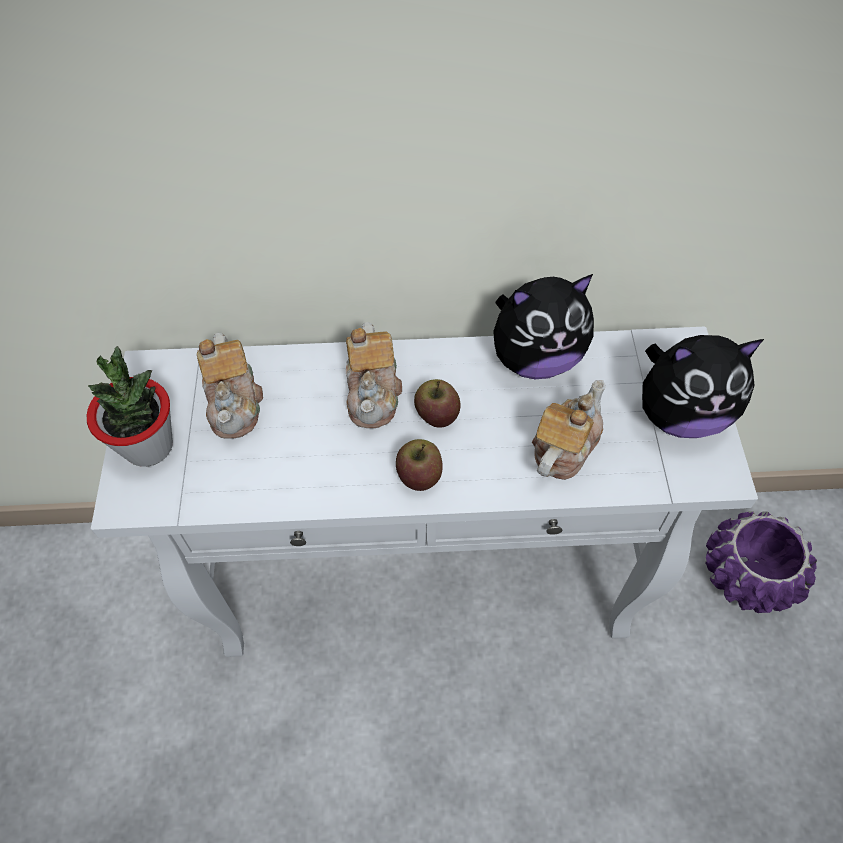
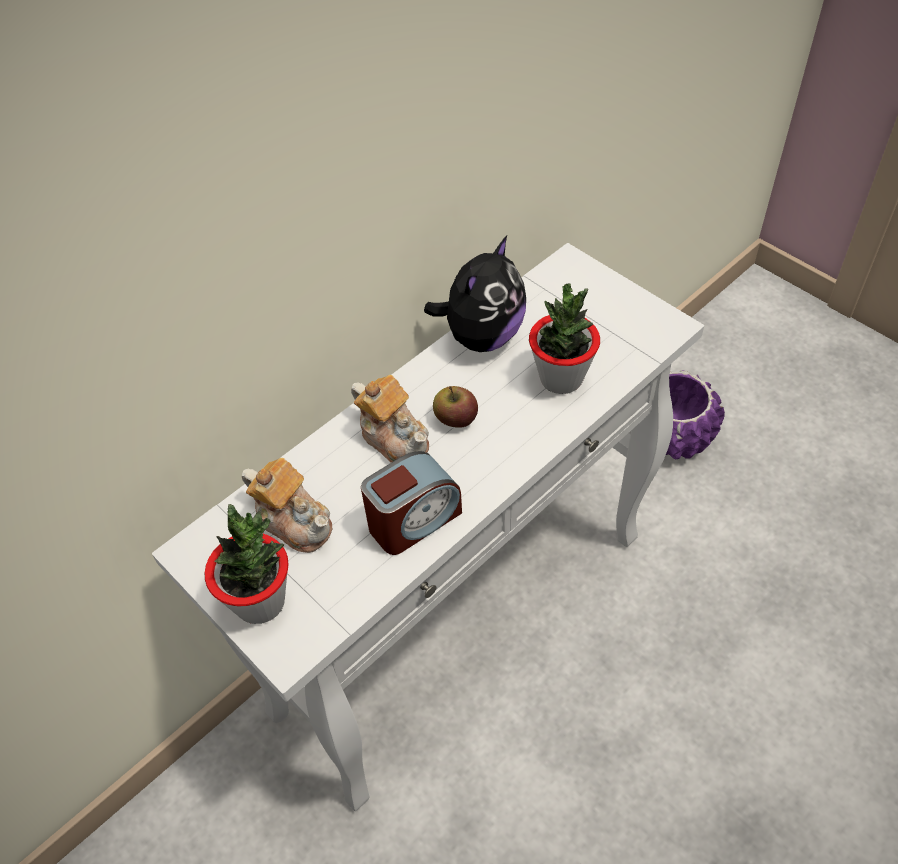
camera: 40 degrees left, 5 degrees down
apple [396,439,443,491] -> none
teapot [532,380,606,480] -> potted plant [529,283,600,394]
plush toy [642,335,764,438] -> none
none -> alarm clock [361,451,462,555]

